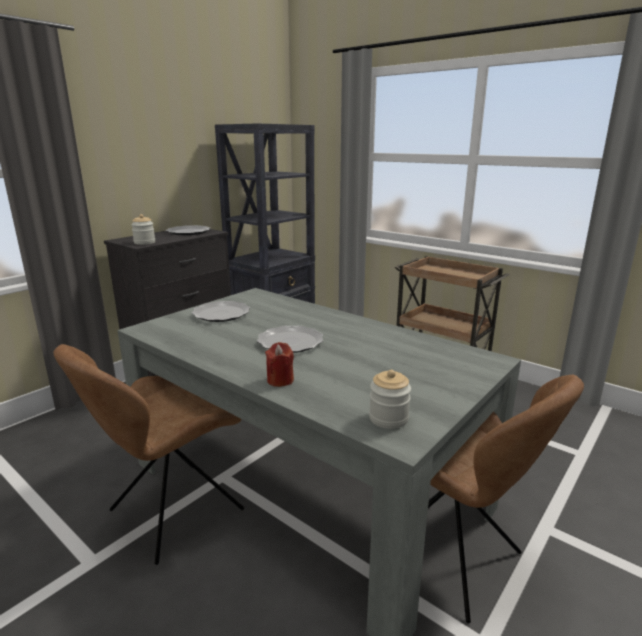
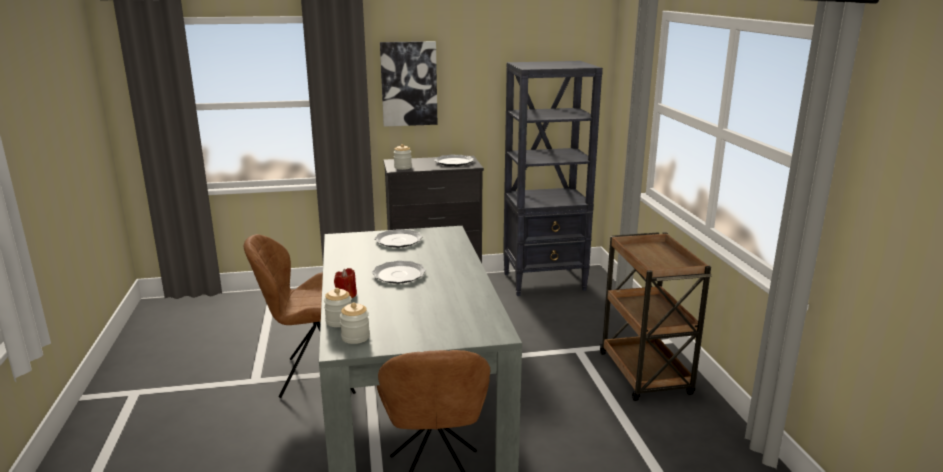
camera: 40 degrees right, 0 degrees up
none -> jar [324,288,352,327]
none -> picture [380,41,437,127]

